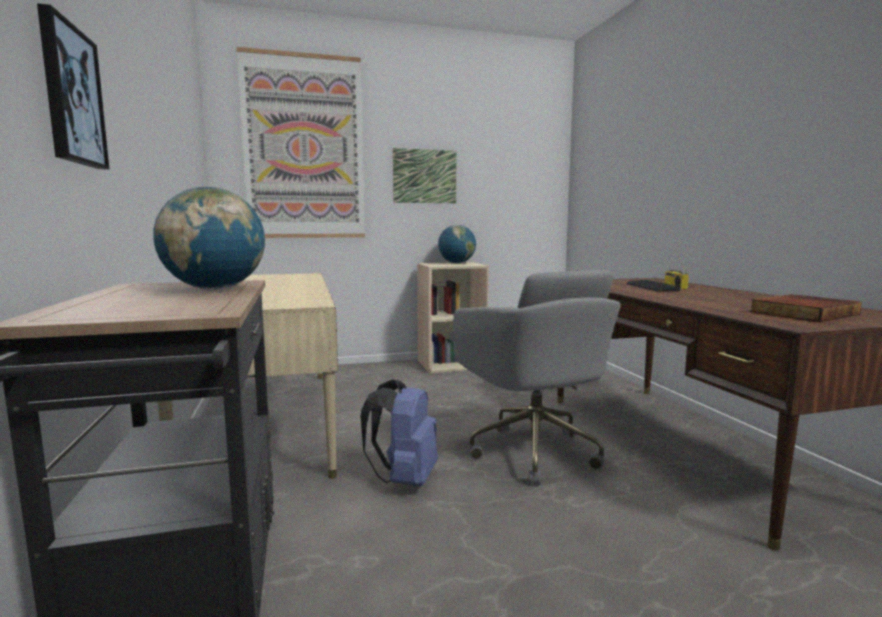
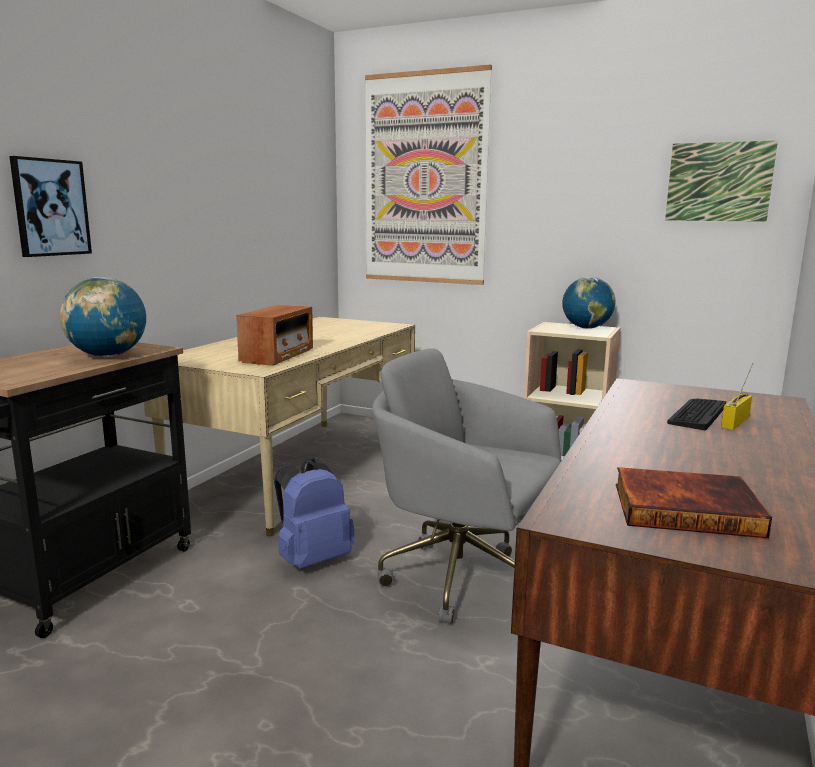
camera: 40 degrees right, 5 degrees up
picture [393,148,456,203] -> picture moved to [665,140,778,222]
grey office chair [453,270,621,485] -> grey office chair turned 105 degrees clockwise [372,348,561,624]
none -> radio [236,305,313,366]

